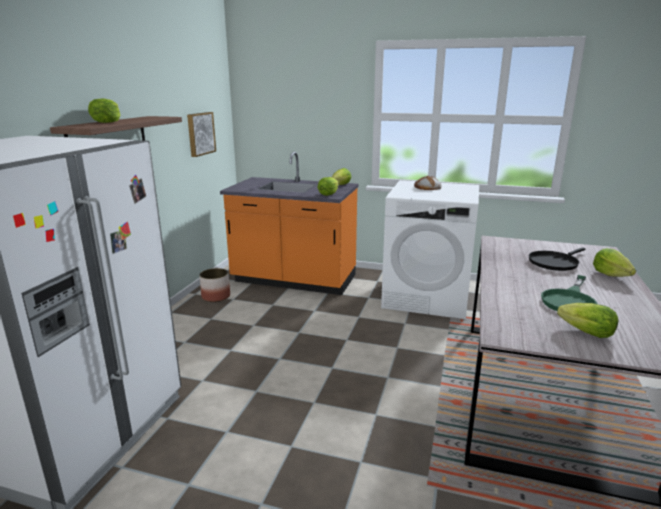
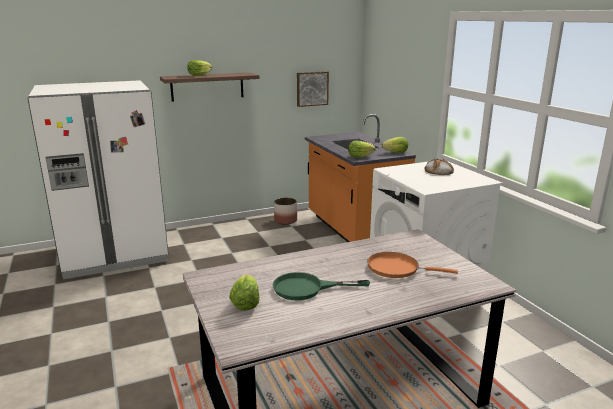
camera: 50 degrees right, 0 degrees up
black frying pan [529,247,586,271] -> orange frying pan [367,252,458,278]
lettuce [593,248,636,277] -> none

